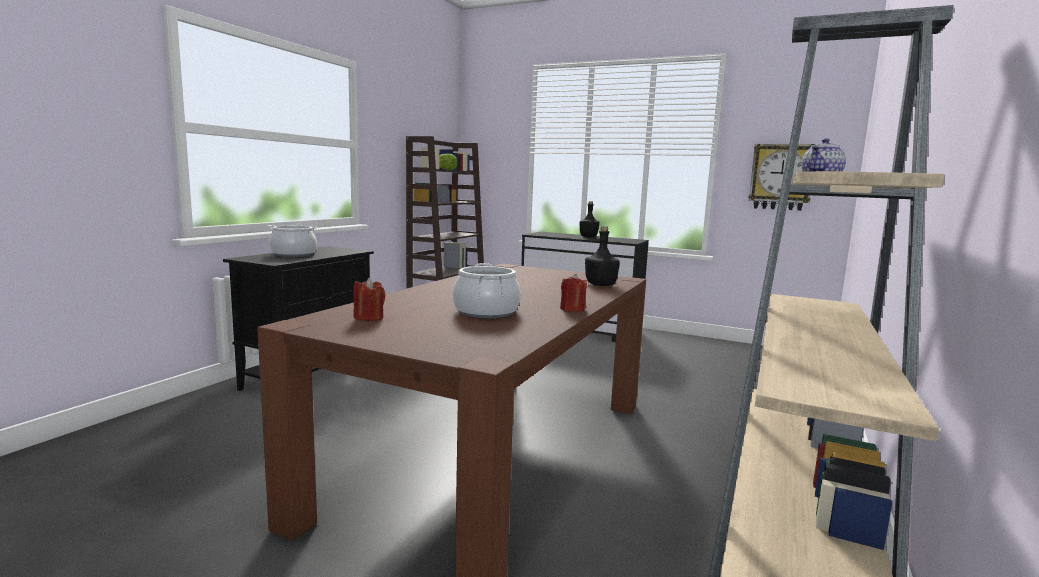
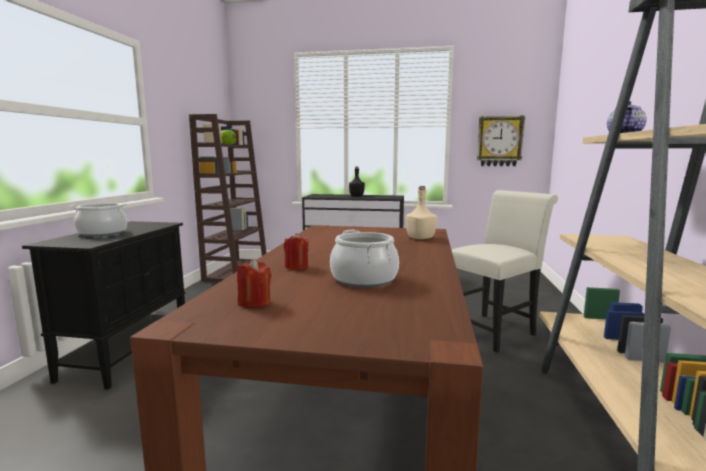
camera: 15 degrees left, 0 degrees up
red candle [560,274,587,312] -> red candle moved to [284,233,309,270]
black bottle [585,226,620,286] -> beige bottle [406,186,437,239]
none -> white chair [452,190,558,352]

